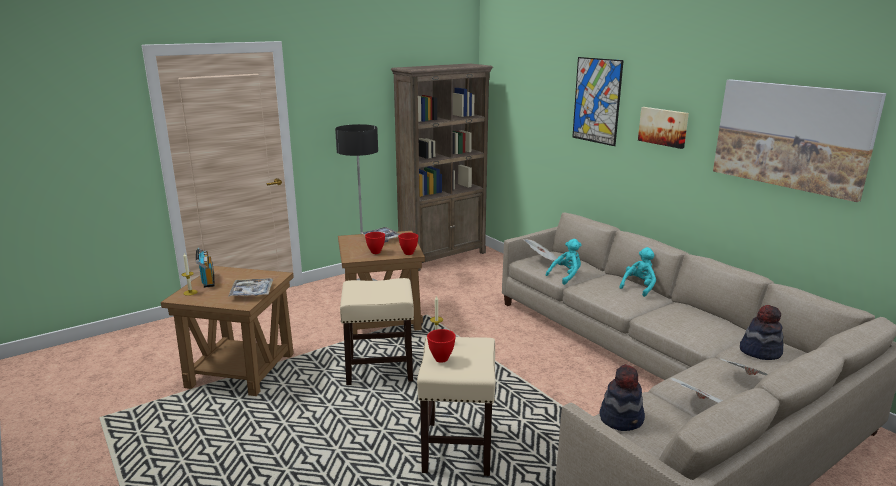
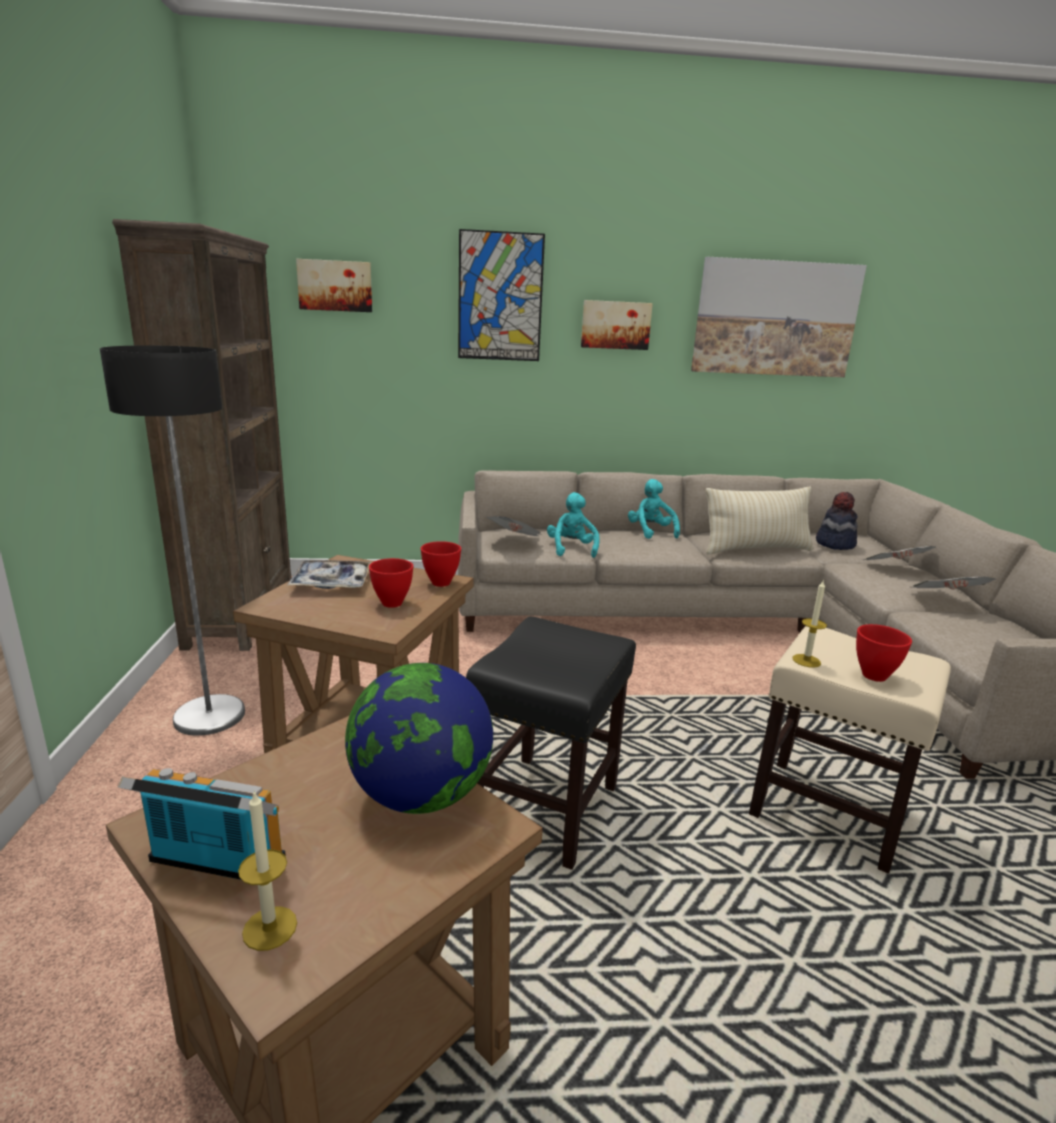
camera: 60 degrees left, 0 degrees up
tray [228,278,273,297] -> globe [345,663,493,814]
beige stool [340,278,414,385] -> black stool [466,617,636,870]
hat [600,364,645,431] -> none
none -> picture [296,259,372,312]
none -> beige pillow [705,487,814,554]

